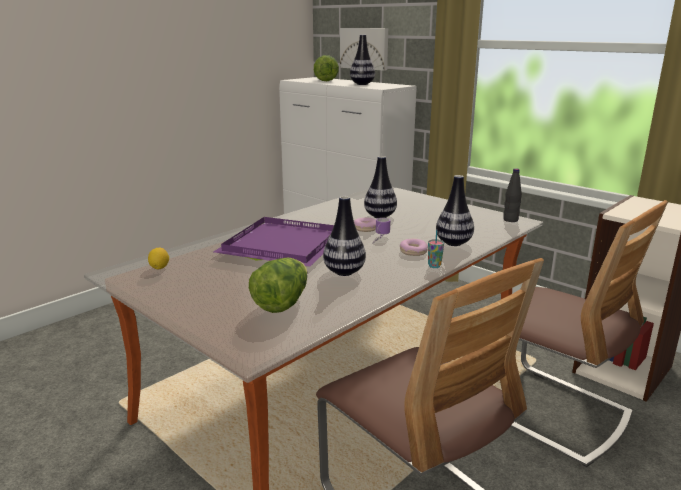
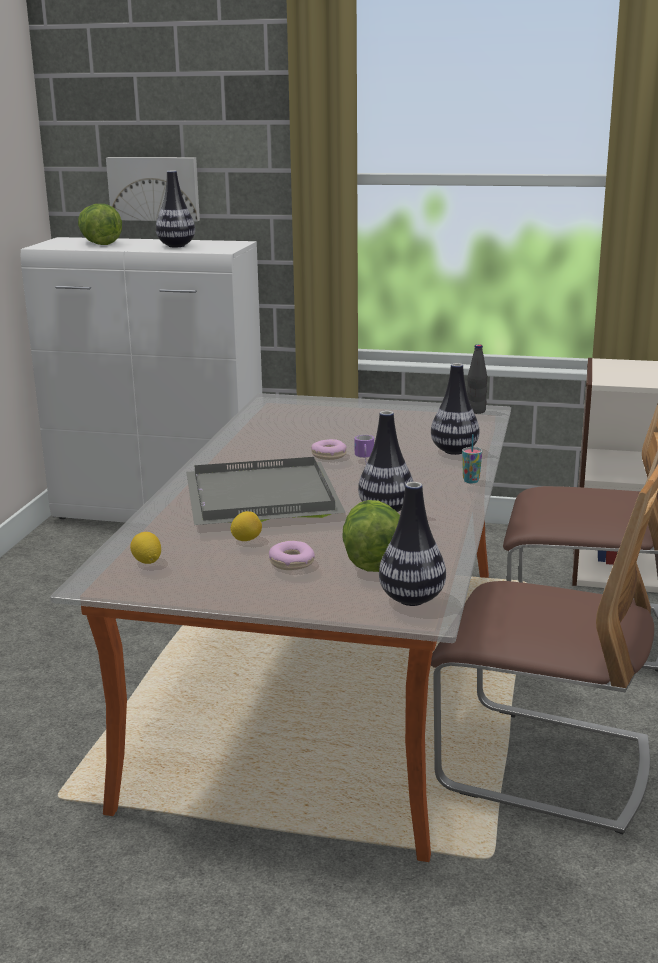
camera: 30 degrees left, 0 degrees up
purple tray [214,217,334,267] -> grey tray [186,457,346,525]
vase [364,156,397,218] -> vase moved to [379,482,446,606]
donut [400,239,428,256] -> donut moved to [269,541,315,570]
none -> lemon [230,511,262,541]

